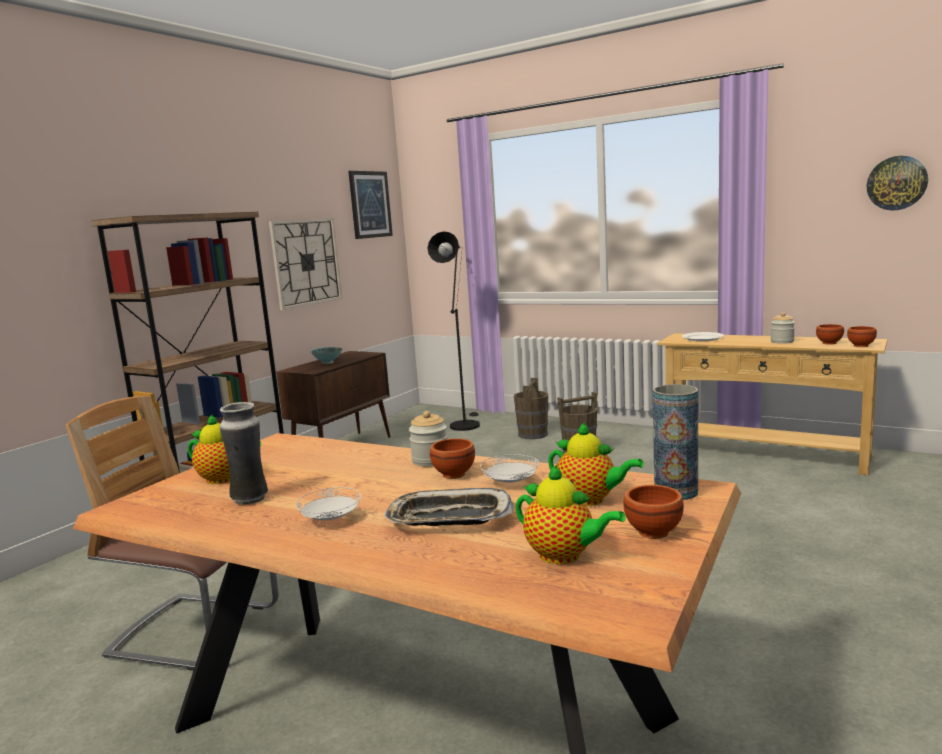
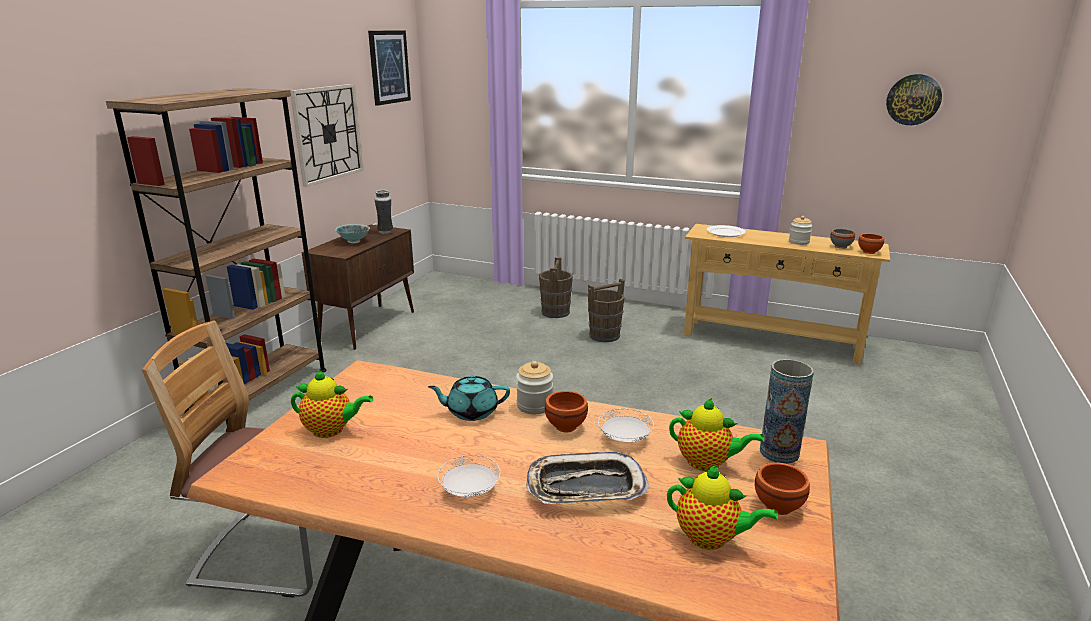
camera: 10 degrees left, 10 degrees up
vase [220,402,268,505] -> vase moved to [375,190,393,234]
black floor lamp [428,231,480,431] -> none
brown bowl [816,324,844,345] -> grey bowl [830,229,855,249]
none -> turquoise teapot [428,376,510,421]

